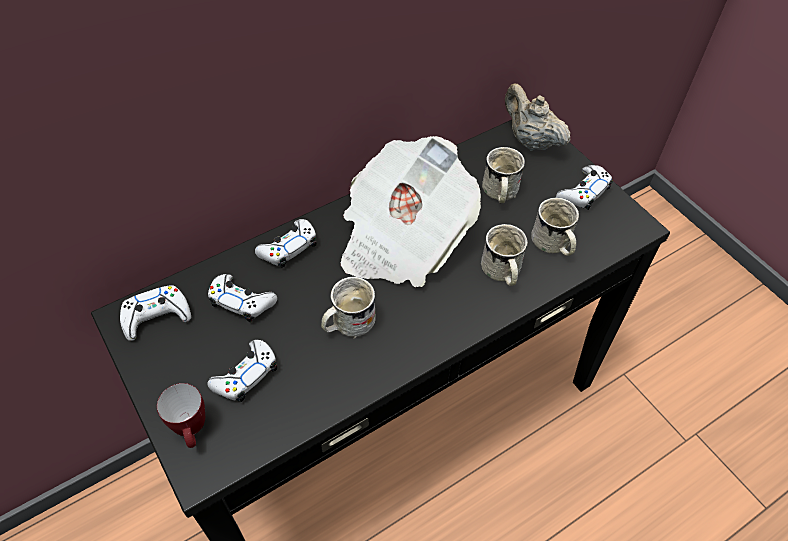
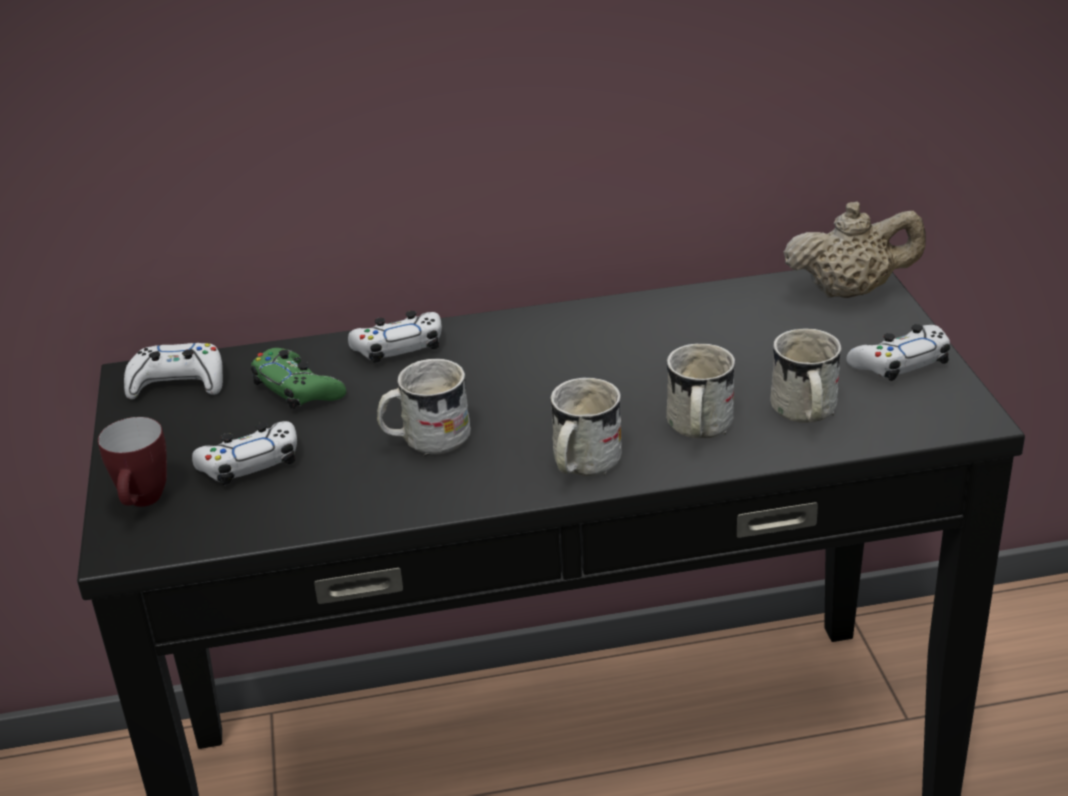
camera: 25 degrees right, 20 degrees down
white game controller [208,274,277,323] -> green game controller [251,348,346,409]
newspaper [341,136,481,287] -> none
white mug [482,147,525,203] -> white mug moved to [551,377,622,476]
beige teapot [505,84,570,151] -> beige teapot turned 105 degrees clockwise [784,201,926,298]

